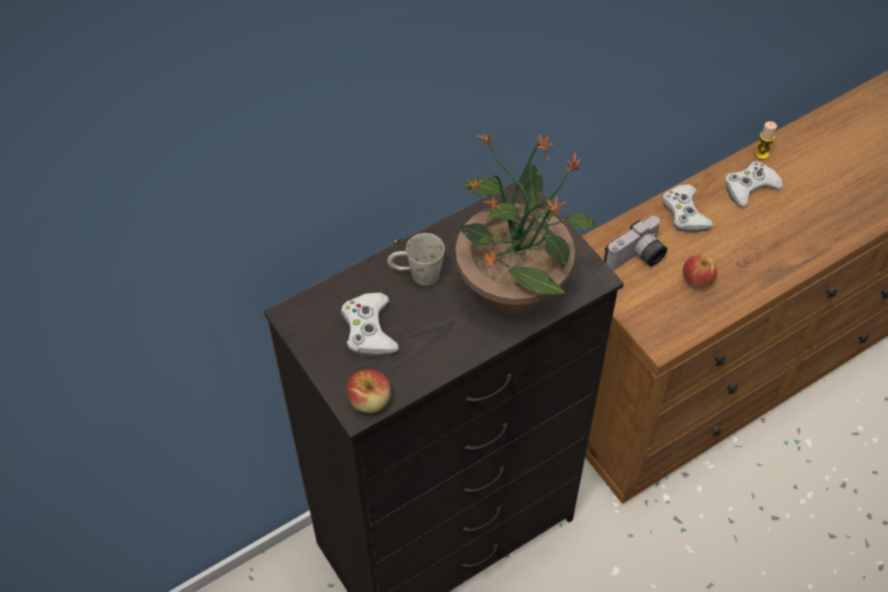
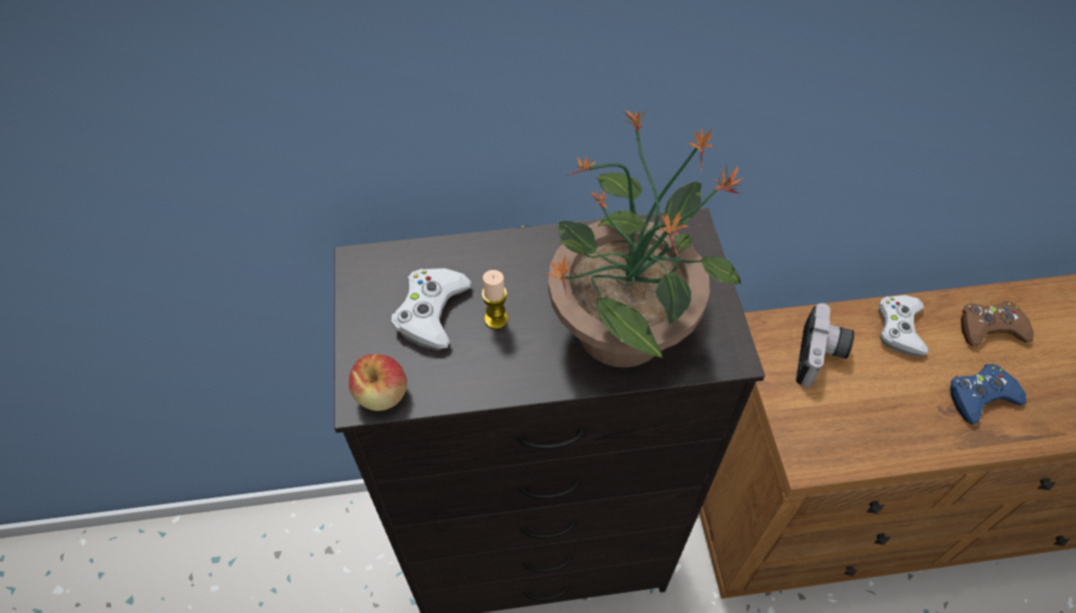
camera: 25 degrees right, 0 degrees up
white mug [387,233,445,286] -> none
camera [604,216,667,271] -> camera turned 60 degrees counterclockwise [796,303,854,387]
apple [683,255,718,289] -> none
white game controller [725,161,783,207] -> brown game controller [961,300,1034,346]
candle [754,121,777,160] -> candle moved to [482,270,508,329]
none -> blue game controller [950,364,1027,424]

